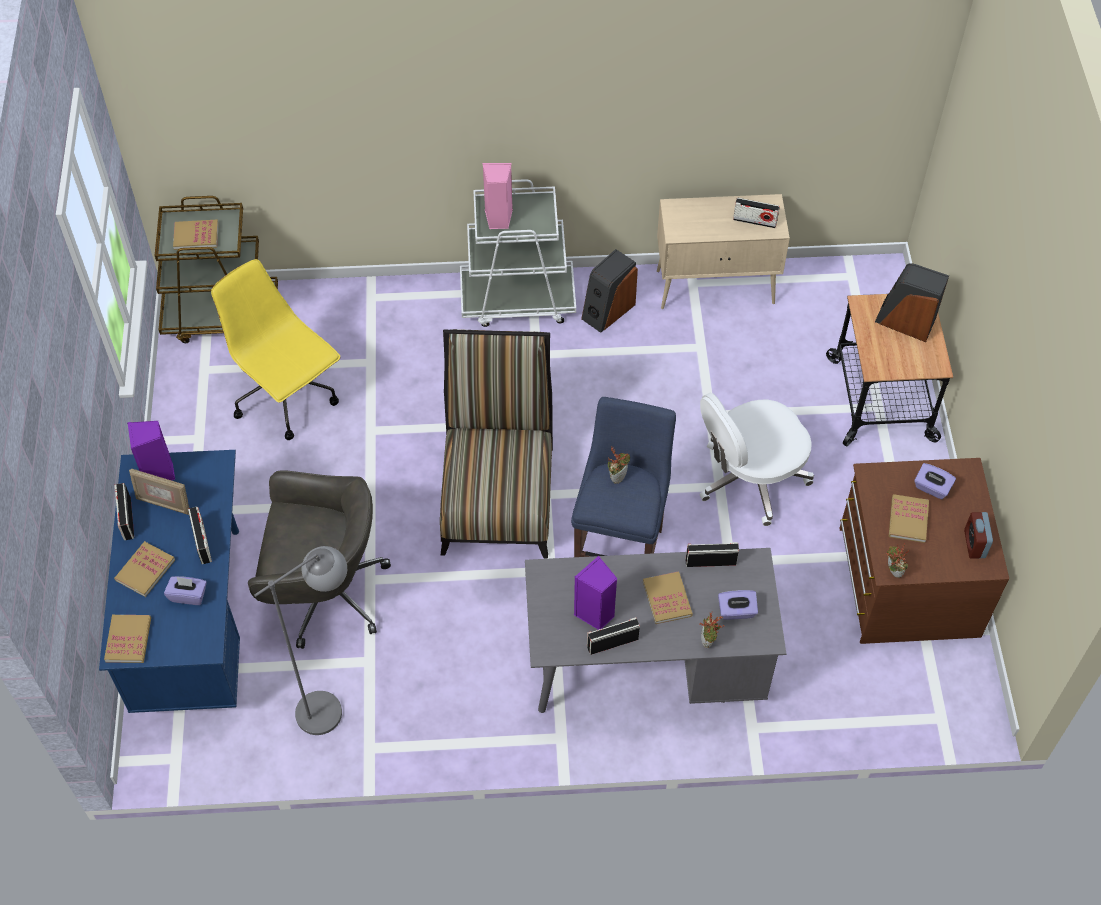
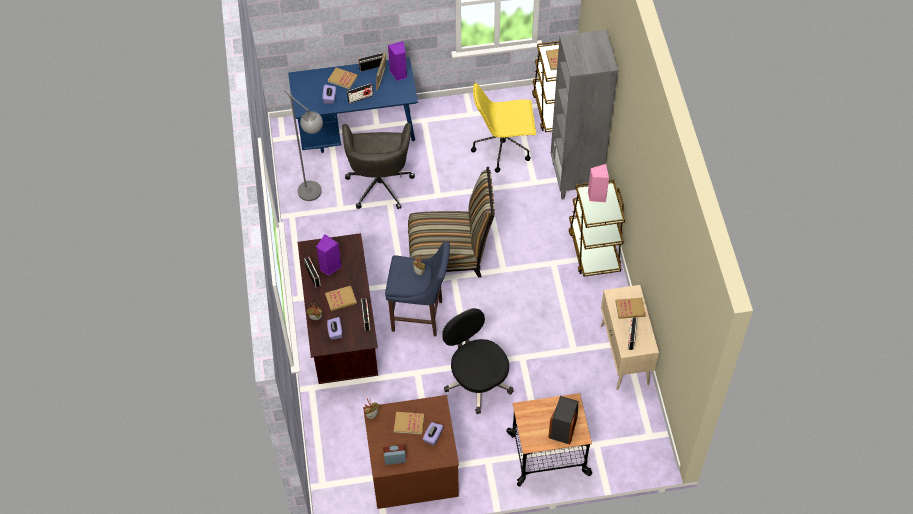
camera: 85 degrees right, 0 degrees up
book [104,615,151,663] -> book moved to [615,298,646,319]
yellow office chair [211,259,341,440] -> yellow office chair turned 135 degrees counterclockwise [471,82,536,173]
white cart [460,179,576,327] -> brown cart [568,179,625,277]
grey desk [525,548,786,713] -> brown desk [298,233,378,384]
speaker [581,249,638,333] -> none
white office chair [700,393,814,526] -> black office chair [442,308,513,414]
none -> grey bookcase [551,30,618,199]

